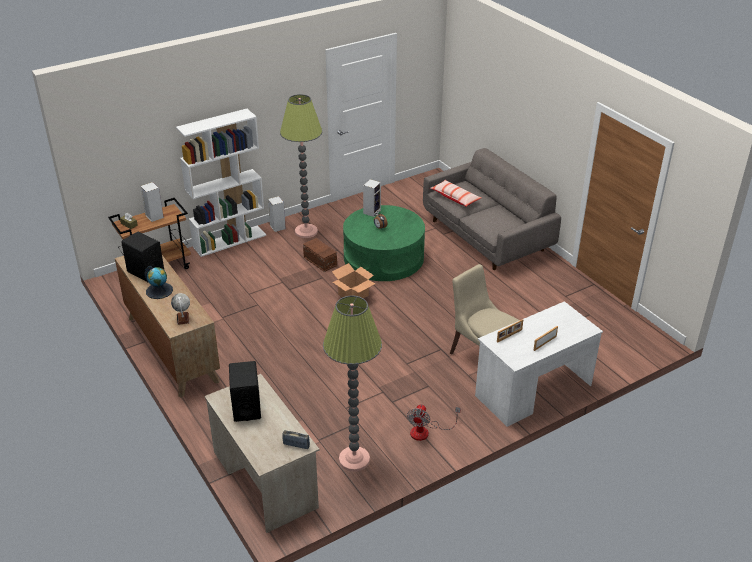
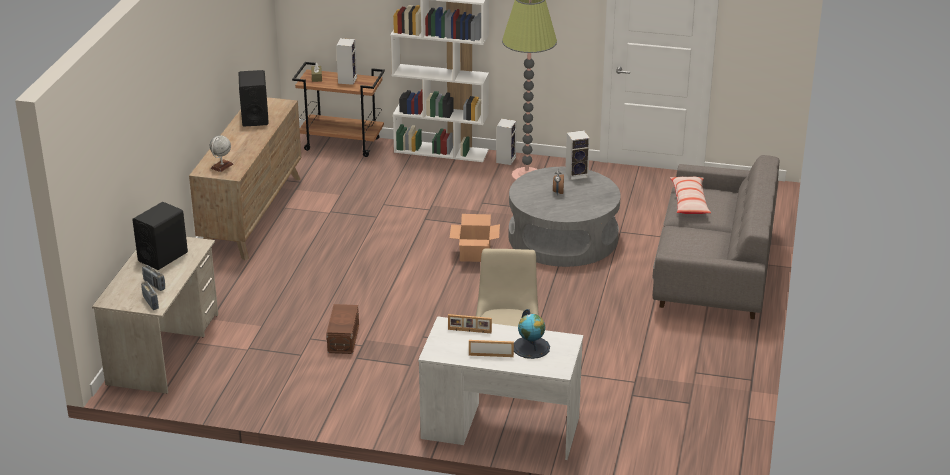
camera: 45 degrees right, 5 degrees down
globe [145,266,173,299] -> globe moved to [514,309,550,359]
brown storage box [303,238,337,272] -> brown storage box moved to [327,304,359,354]
floor lamp [323,296,382,472] -> none
green coffee table [343,205,425,281] -> grey coffee table [509,167,621,267]
fan [407,405,461,441] -> none
none -> radio [142,265,165,291]

